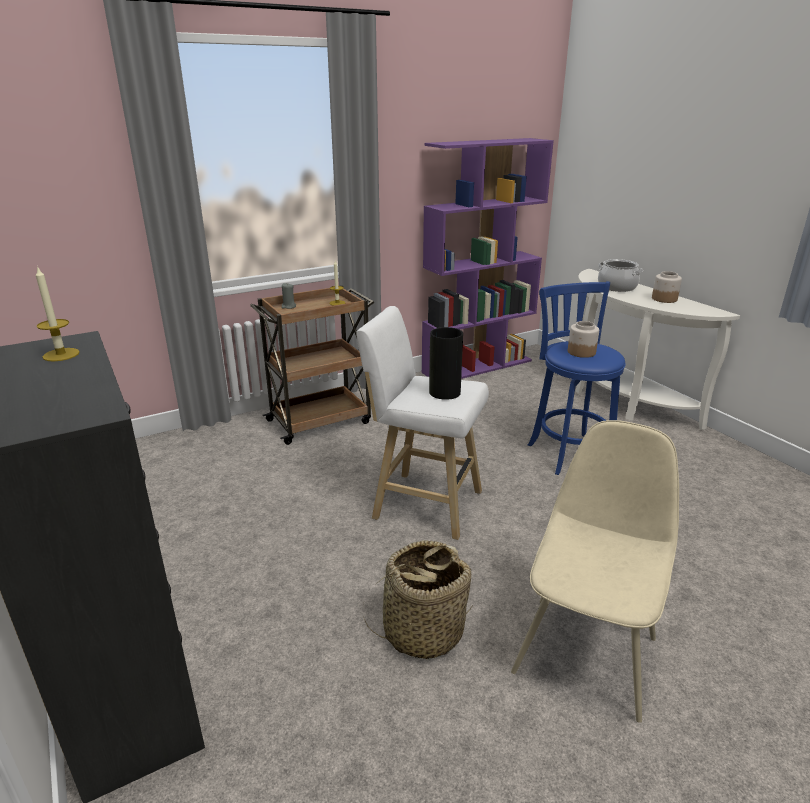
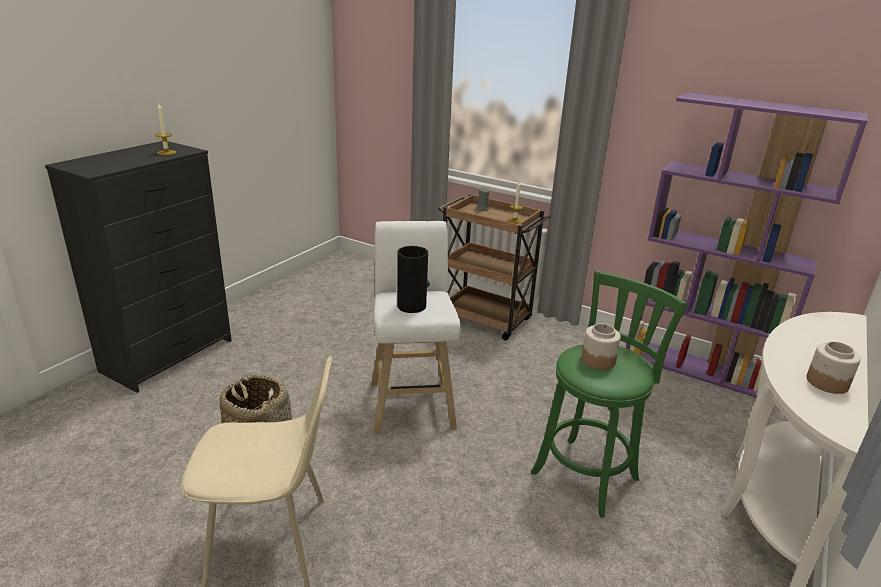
camera: 60 degrees right, 0 degrees up
blue stool [528,281,626,475] -> green stool [531,271,687,518]
cooking pot [598,259,643,292] -> none

